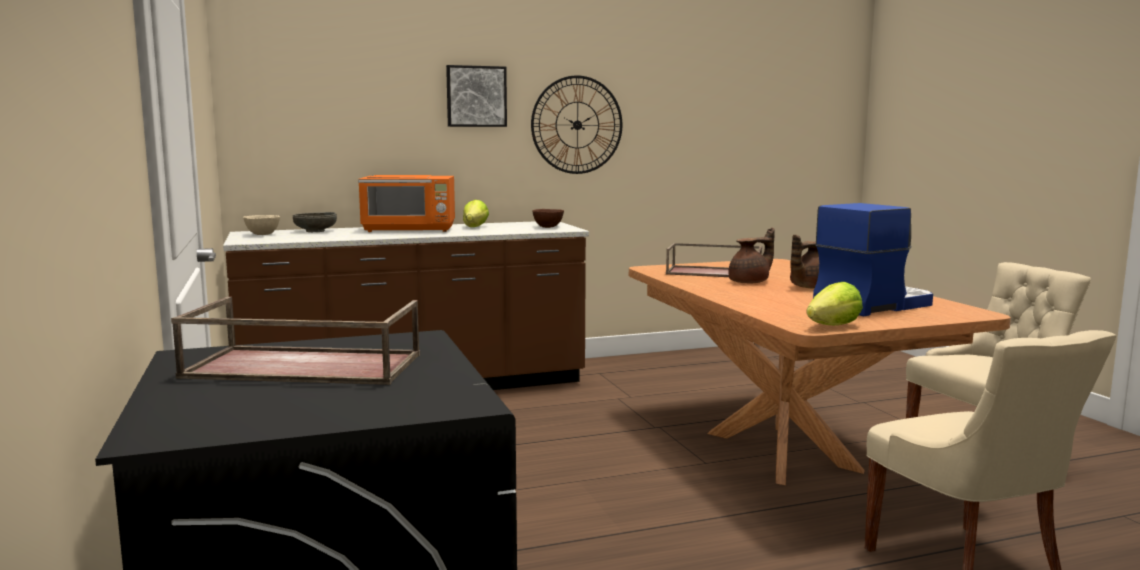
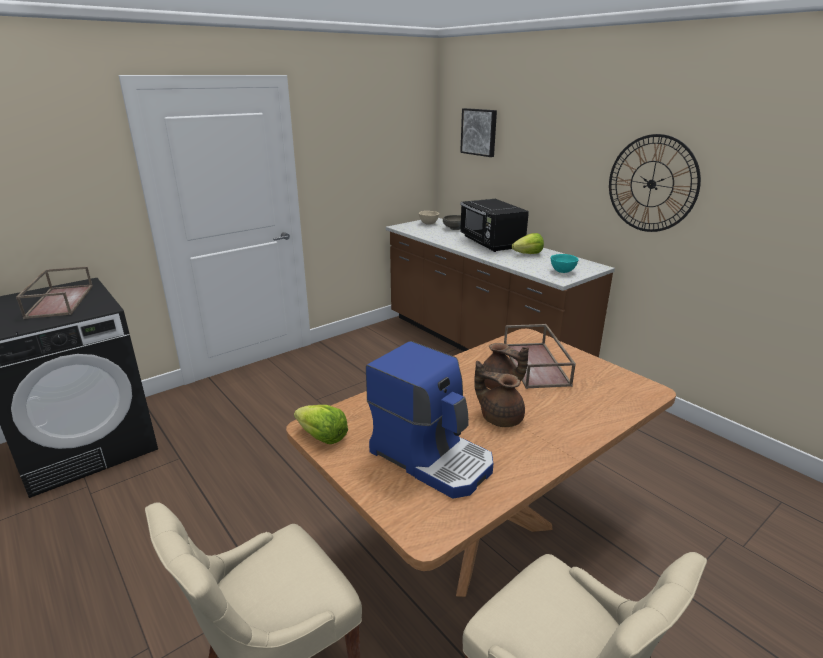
camera: 70 degrees right, 15 degrees up
orange microwave [358,175,455,232] -> black microwave [460,199,529,252]
picture [446,65,507,127] -> picture moved to [460,108,497,157]
brown bowl [532,209,564,228] -> turquoise bowl [551,254,579,273]

